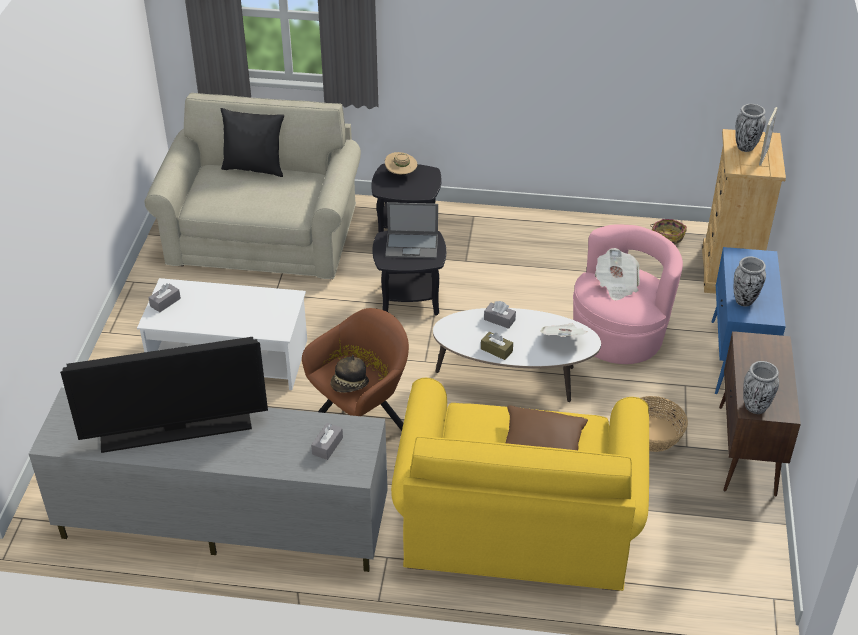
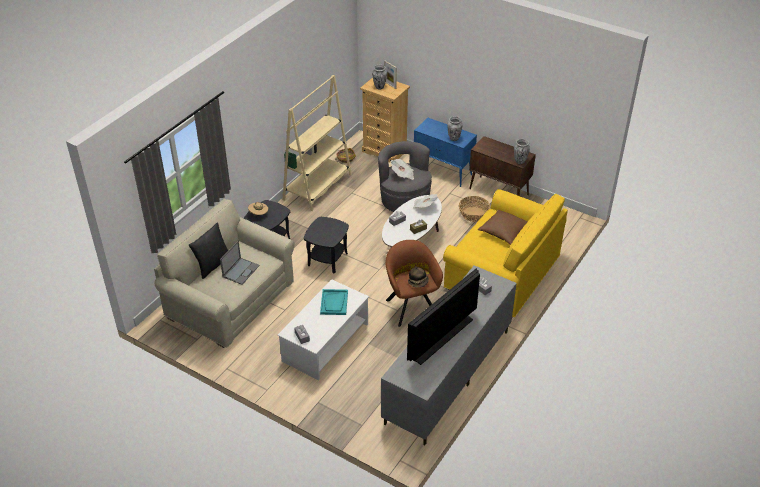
camera: 65 degrees left, 0 degrees up
television [60,337,268,453] -> television turned 150 degrees counterclockwise [407,268,480,365]
laptop [385,202,438,258] -> laptop moved to [220,241,260,285]
pink armchair [573,224,683,364] -> grey armchair [378,141,432,212]
none -> beige bookcase [282,75,352,211]
none -> turquoise tray [320,289,348,315]

